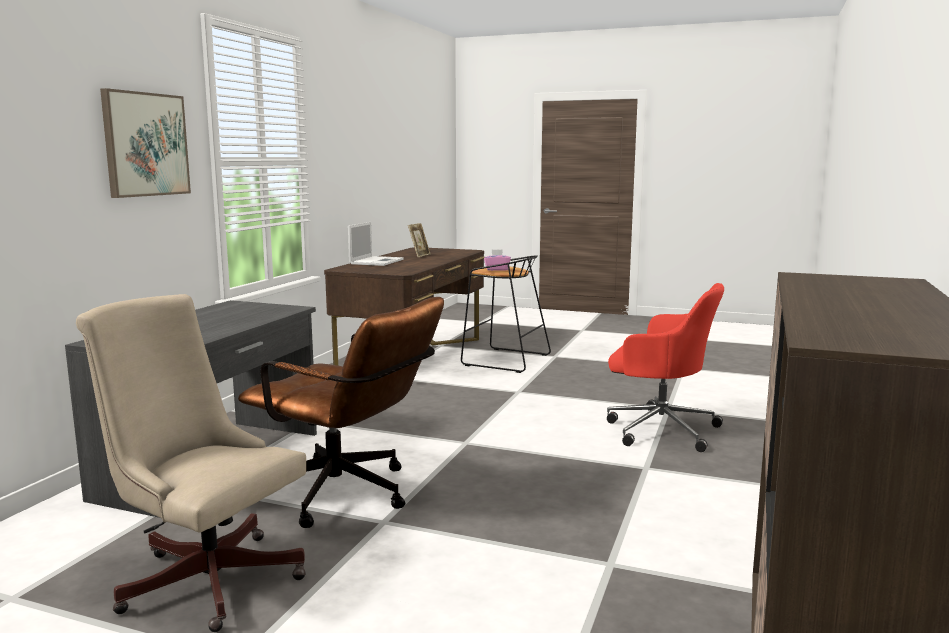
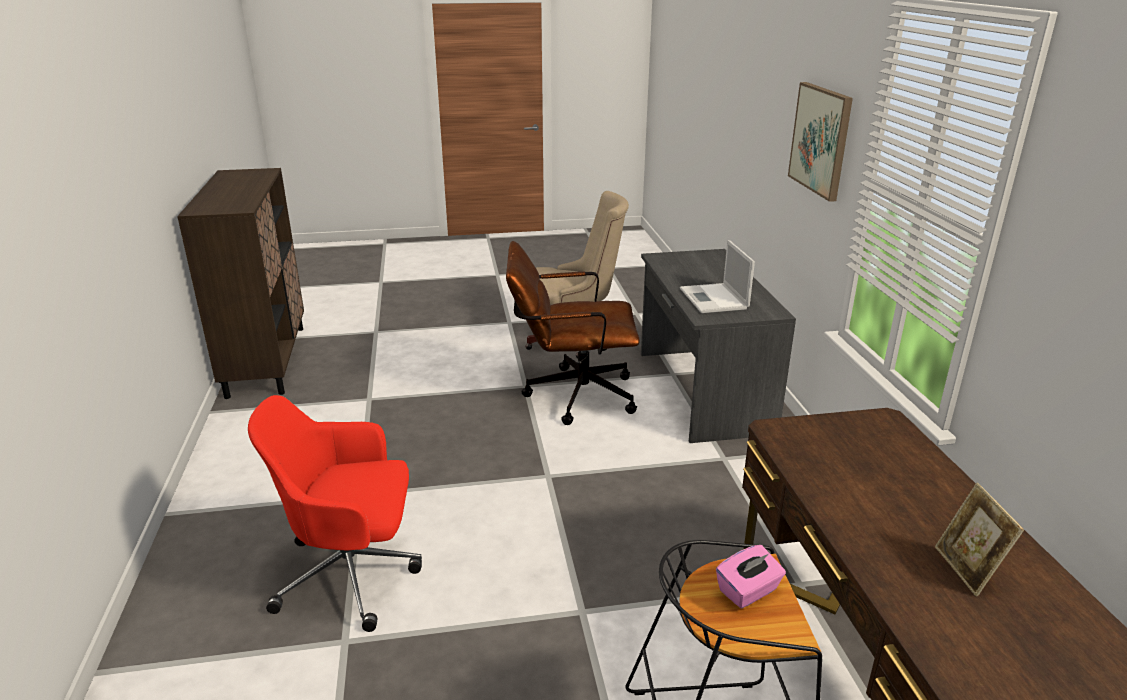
camera: 150 degrees right, 15 degrees up
laptop [348,222,404,266] -> laptop moved to [680,240,755,313]

